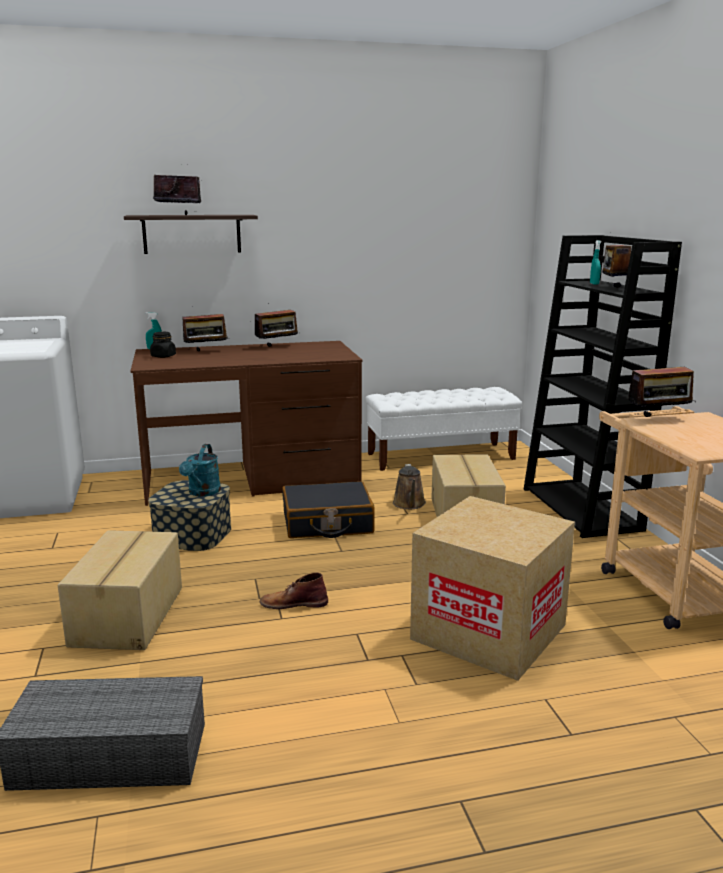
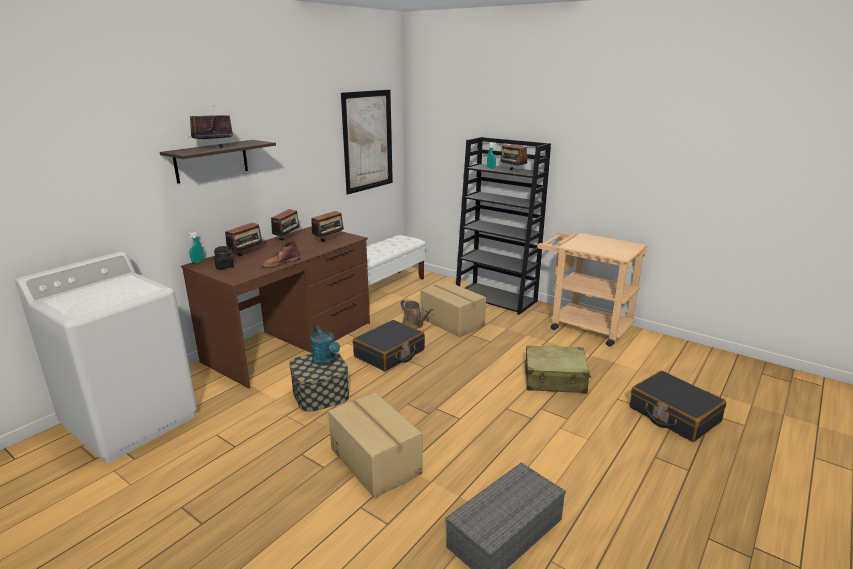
camera: 40 degrees left, 5 degrees up
brown boot [260,573,328,609] -> brown boot moved to [261,241,300,268]
cardboard box [410,496,575,681] -> beige suitcase [525,345,591,393]
radio [628,358,696,417] -> radio moved to [311,211,344,242]
none -> picture [341,90,393,195]
none -> black suitcase [629,371,727,442]

